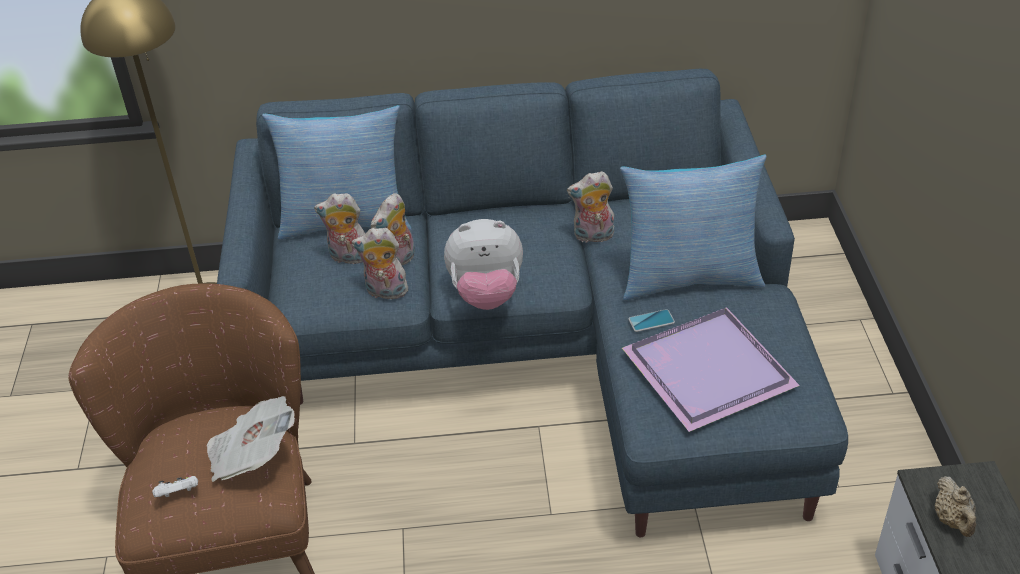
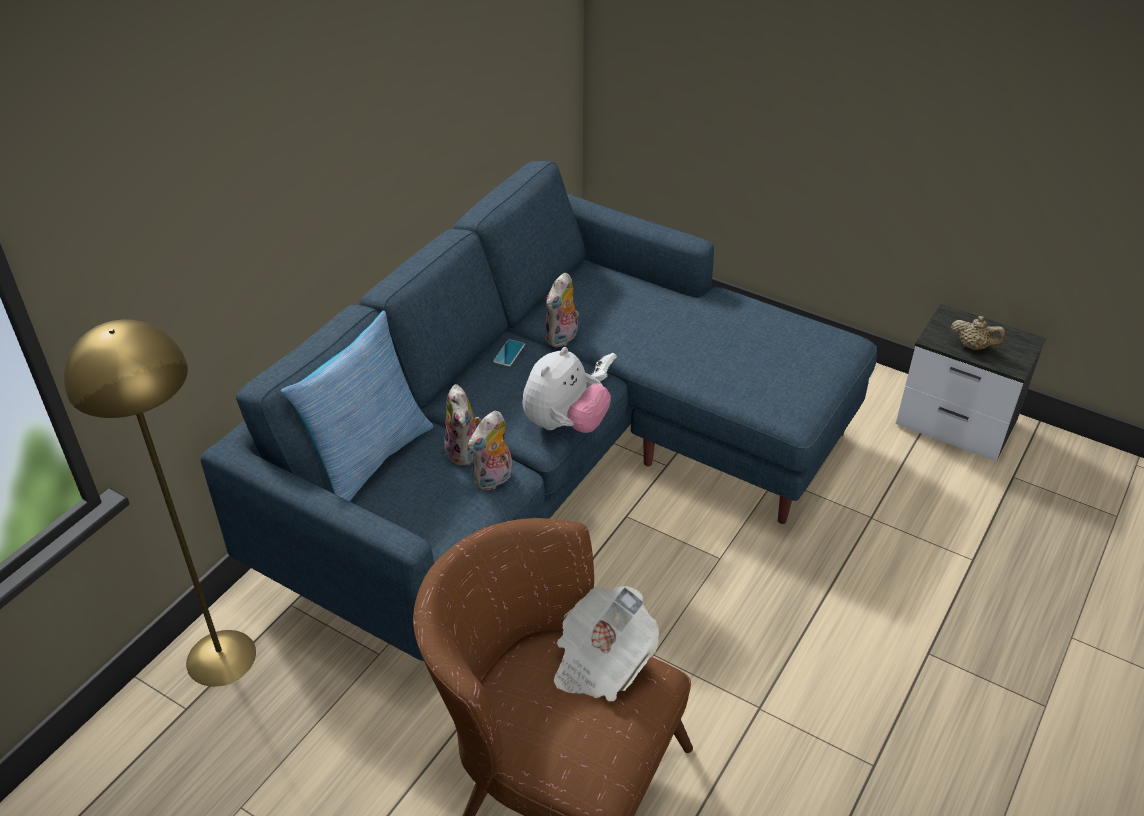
camera: 55 degrees left, 0 degrees up
white game controller [152,476,198,497] -> white game controller moved to [589,353,617,382]
plush toy [314,193,365,264] -> none
pillow [620,154,767,301] -> none
purple tray [622,307,800,432] -> none
phone [628,309,675,332] -> phone moved to [493,339,525,366]

